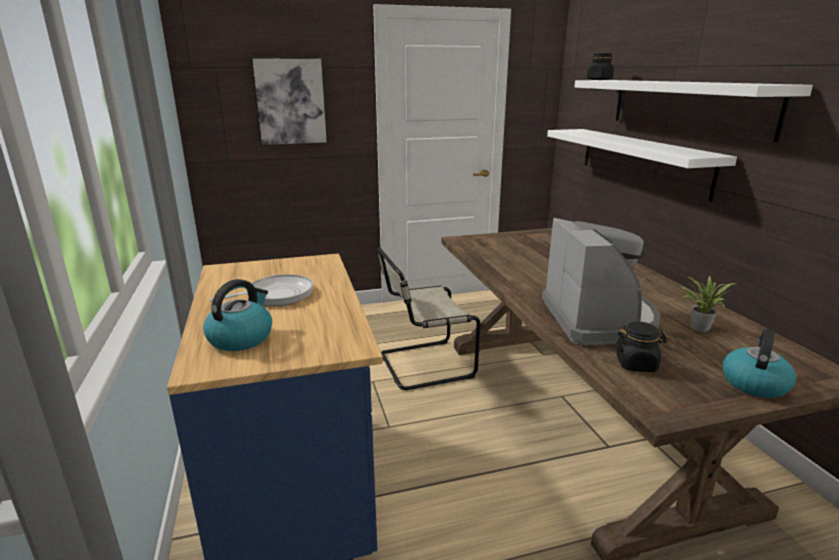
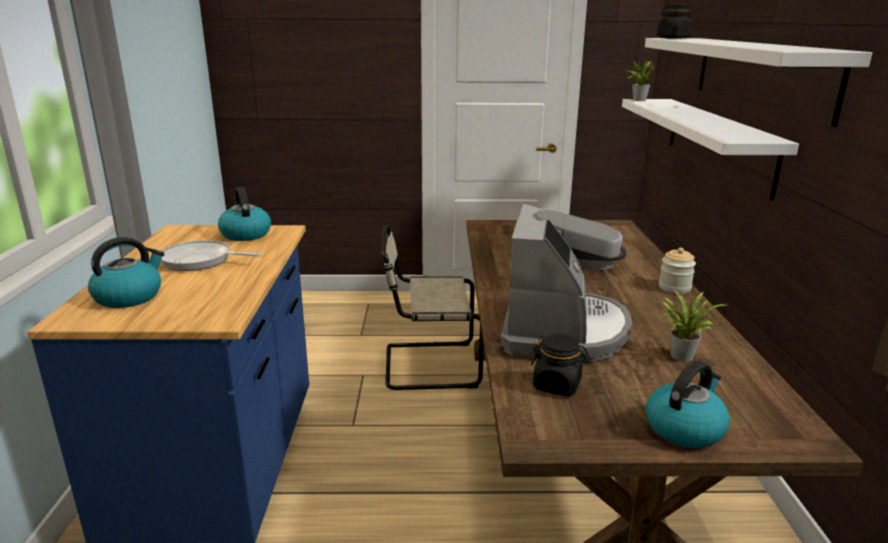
camera: 15 degrees right, 0 degrees up
frying pan [209,274,313,306] -> frying pan turned 150 degrees counterclockwise [161,240,261,271]
picture [251,57,328,146] -> none
none -> kettle [218,187,271,241]
none -> potted plant [624,59,658,101]
none -> jar [659,247,696,294]

